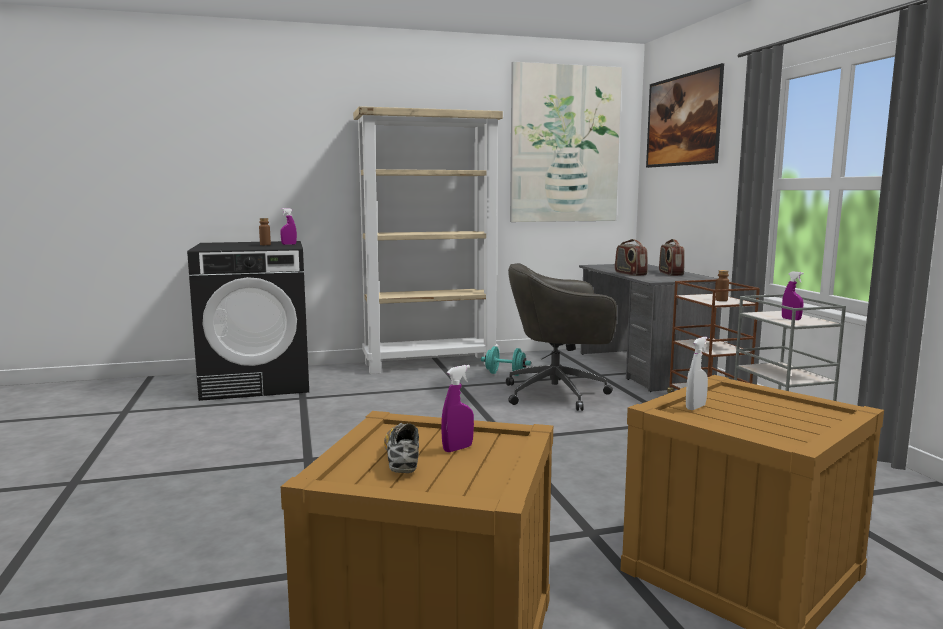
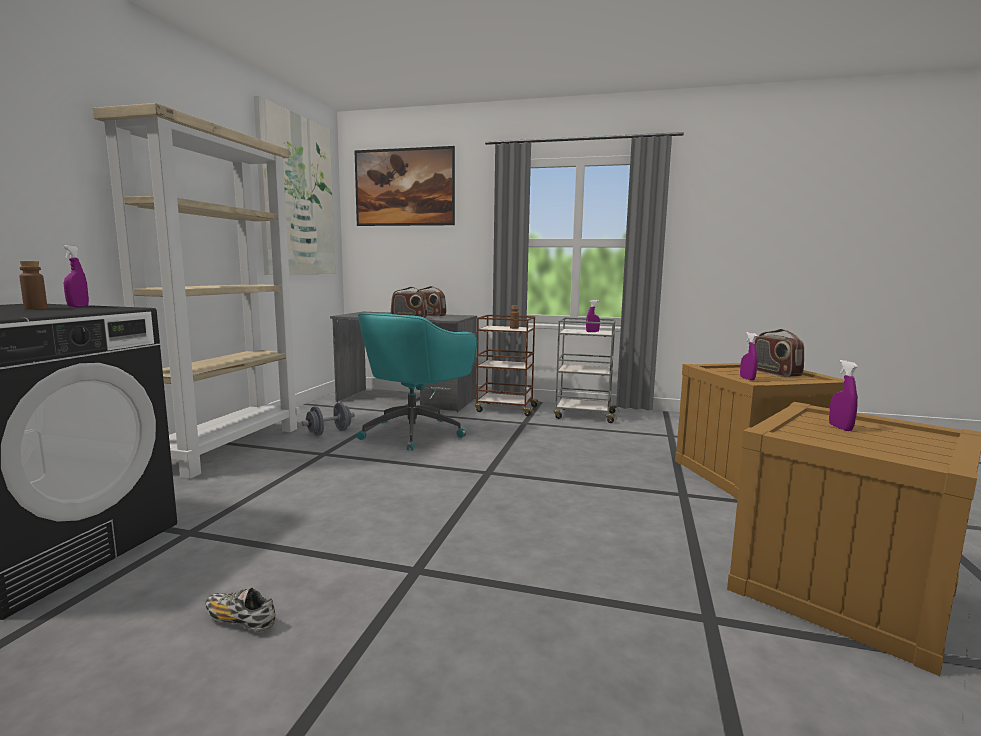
camera: 60 degrees left, 0 degrees up
shoe [384,423,419,473] -> shoe moved to [205,588,275,632]
turquoise dumbbell [481,346,531,376] -> grey dumbbell [302,403,355,436]
grey office chair [506,263,617,411] -> turquoise office chair [357,313,477,451]
white spray bottle [686,337,708,410] -> purple spray bottle [740,332,758,381]
none -> radio [755,329,804,377]

